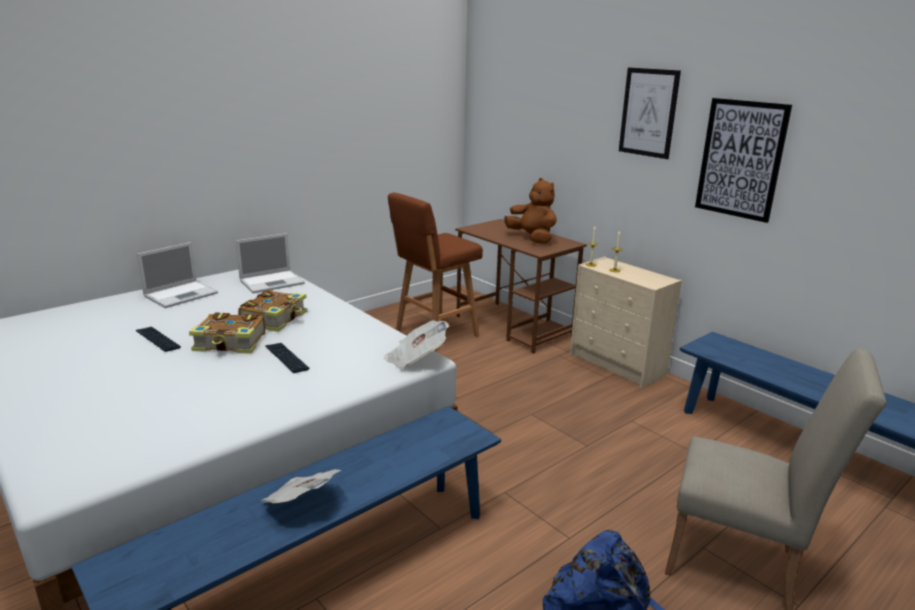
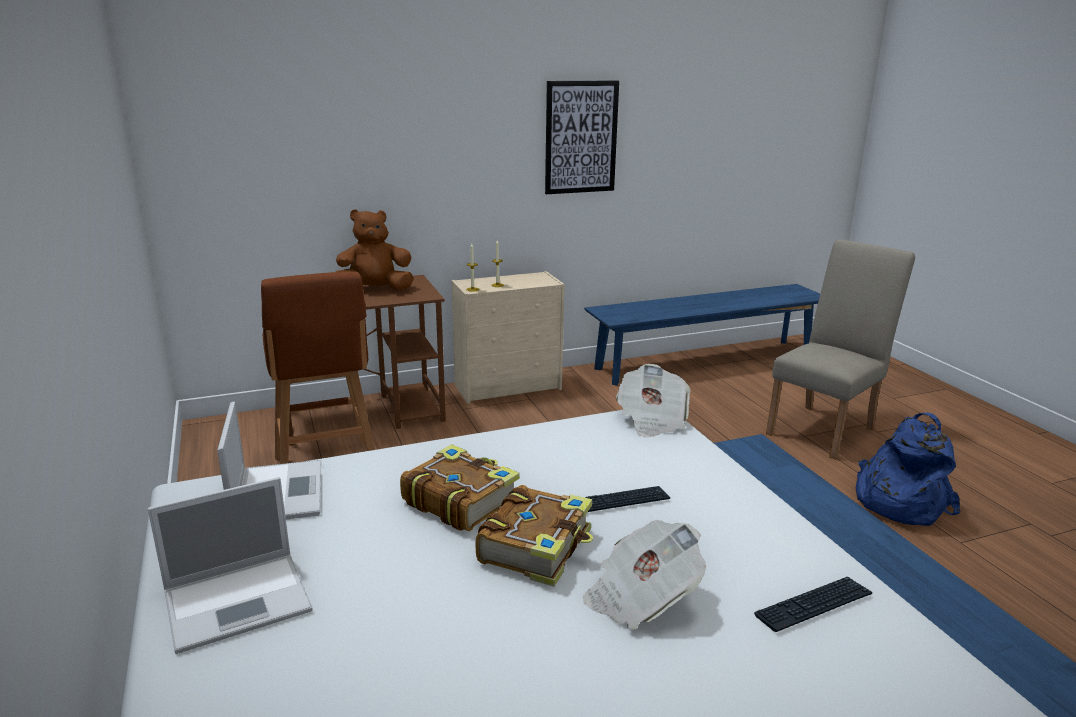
camera: 70 degrees left, 0 degrees up
keyboard [136,327,181,352] -> keyboard moved to [754,577,872,632]
laptop [137,242,218,308] -> laptop turned 90 degrees clockwise [148,477,313,654]
newspaper [260,469,341,503] -> newspaper moved to [583,520,706,630]
picture [619,68,681,159] -> none

